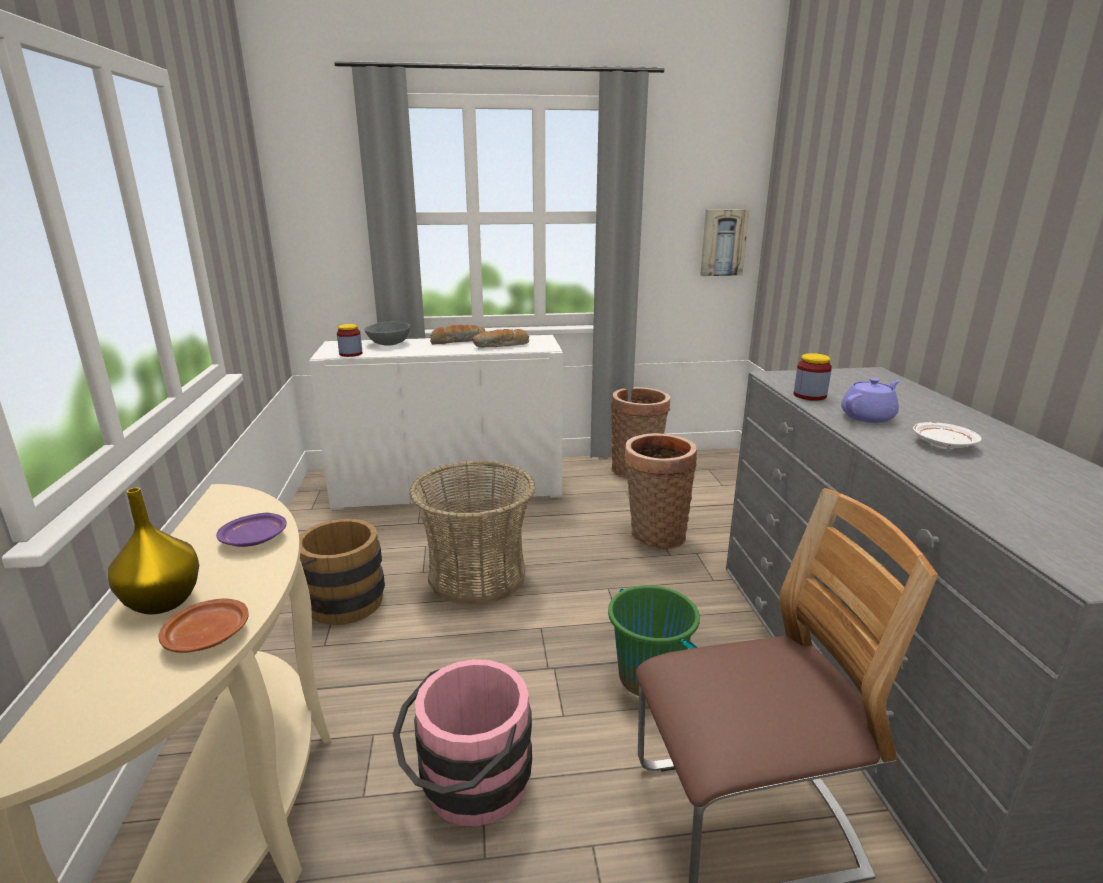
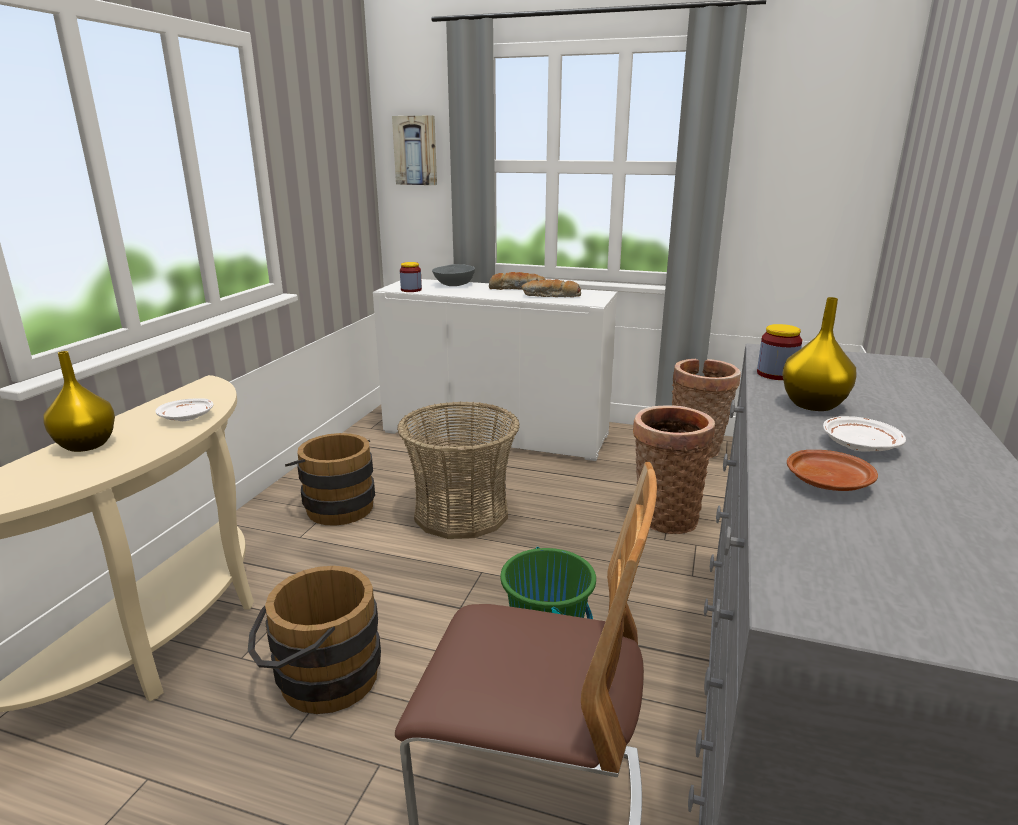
camera: 25 degrees right, 0 degrees up
brown plate [158,599,249,653] -> brown plate moved to [787,450,878,491]
purple plate [216,513,287,547] -> white plate [155,398,213,421]
pink bucket [393,659,532,827] -> brown bucket [248,566,381,714]
picture [700,209,749,276] -> picture moved to [392,116,437,185]
purple teapot [841,378,900,423] -> yellow vase [782,297,857,411]

